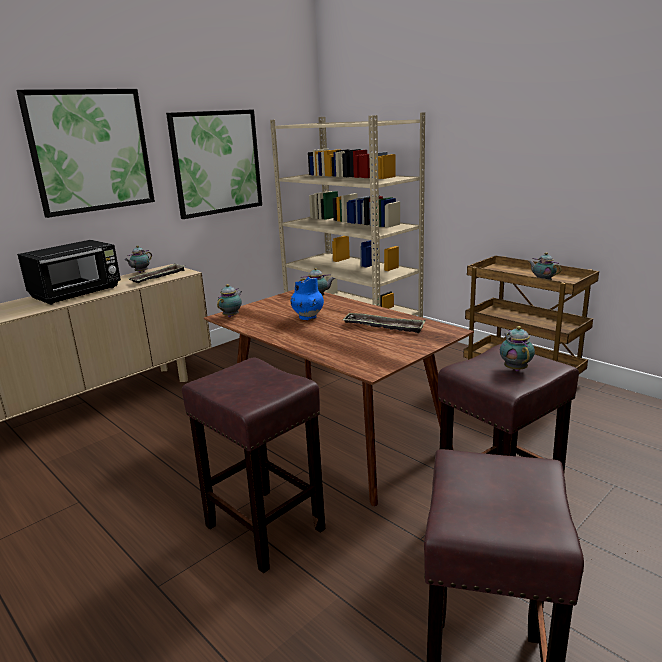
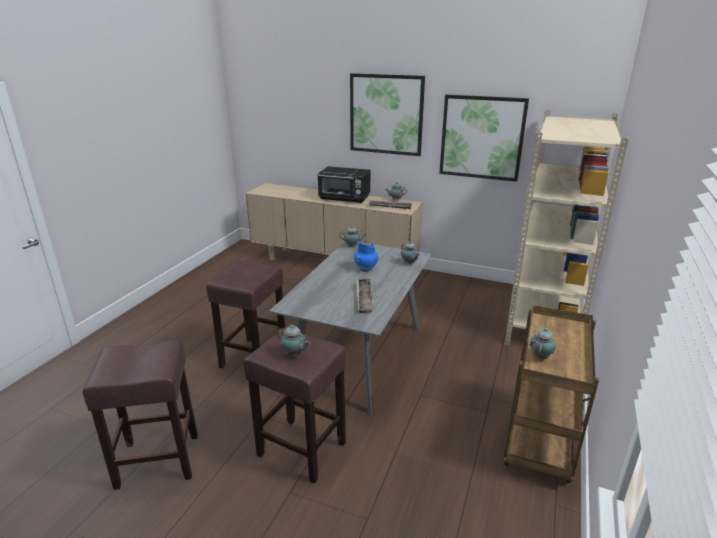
camera: 65 degrees right, 5 degrees up
brown dining table [204,290,474,506] -> grey dining table [269,242,432,415]
teapot [500,326,535,371] -> teapot turned 60 degrees clockwise [277,325,311,356]

